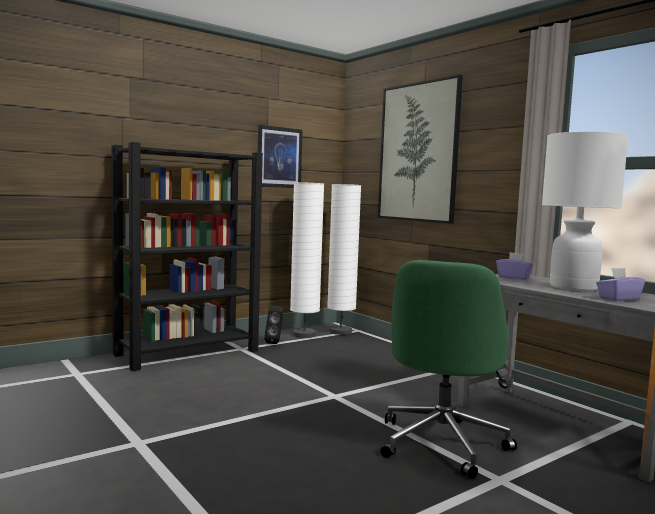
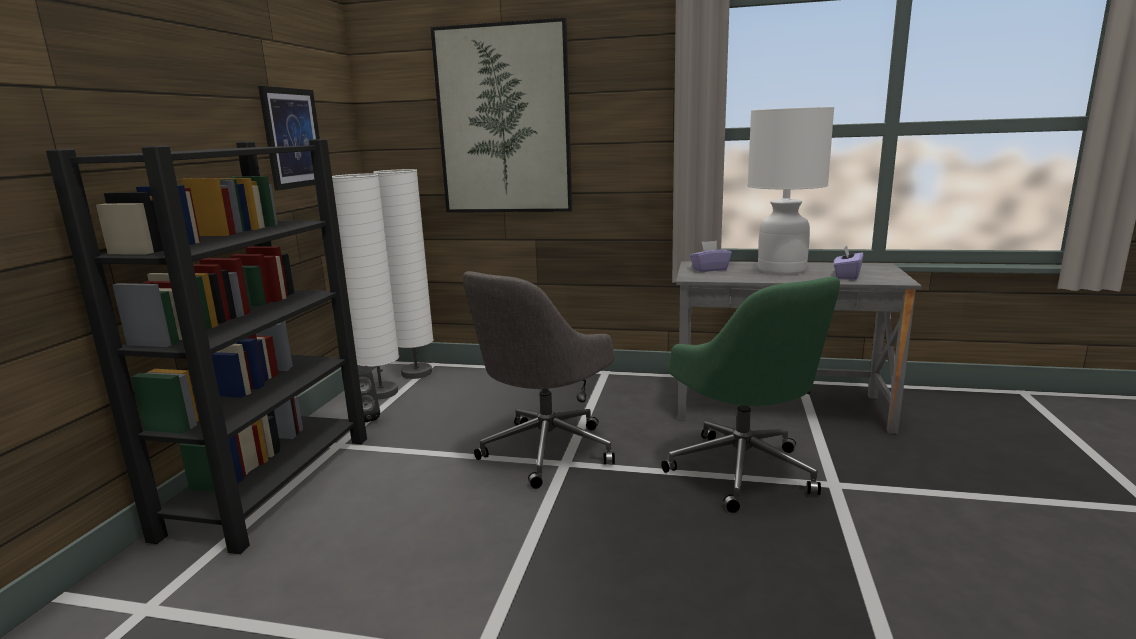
camera: 40 degrees left, 10 degrees up
none -> grey office chair [463,271,615,489]

